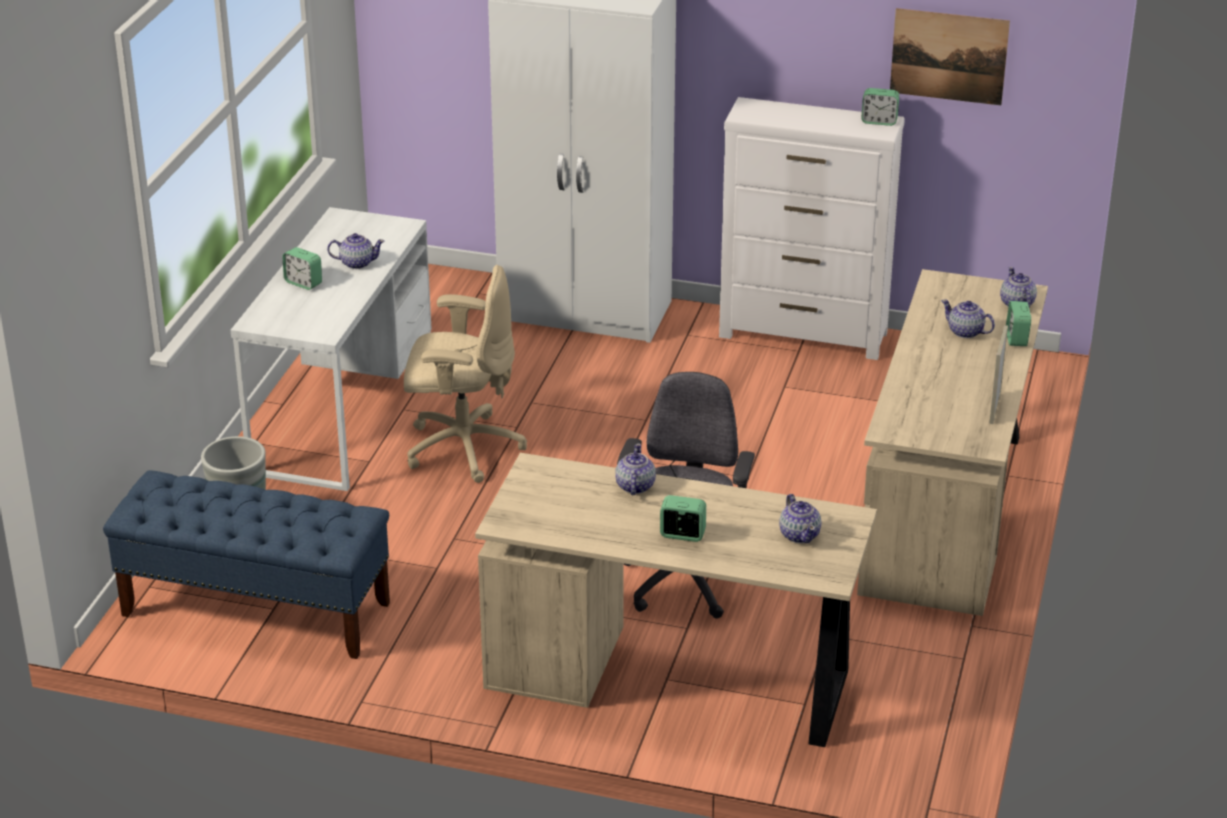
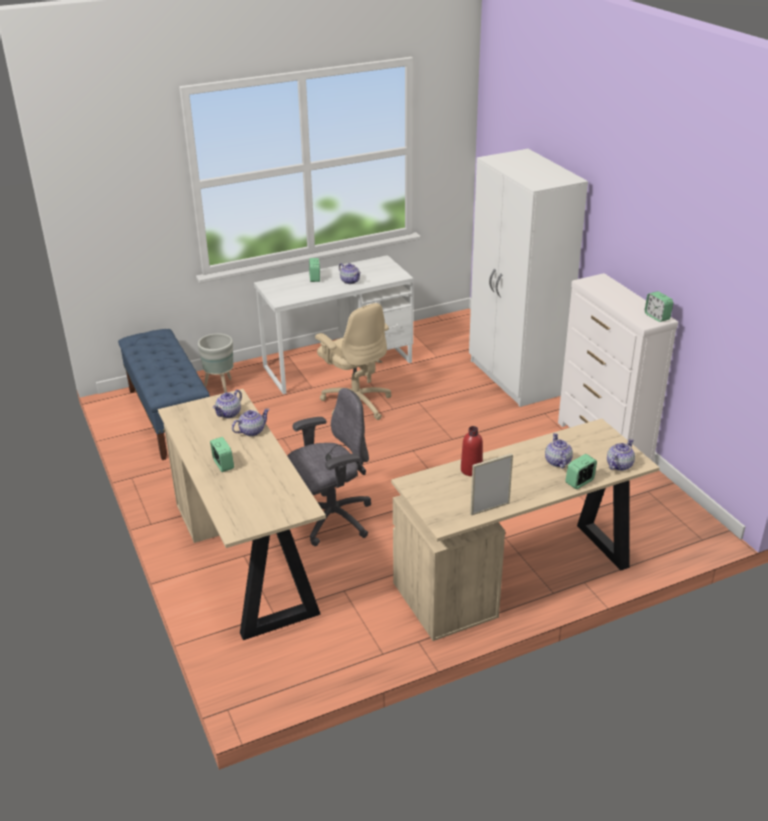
camera: 50 degrees right, 0 degrees up
teapot [779,494,821,543] -> teapot moved to [213,390,242,418]
picture [890,8,1010,105] -> none
none -> red bottle [461,426,483,476]

